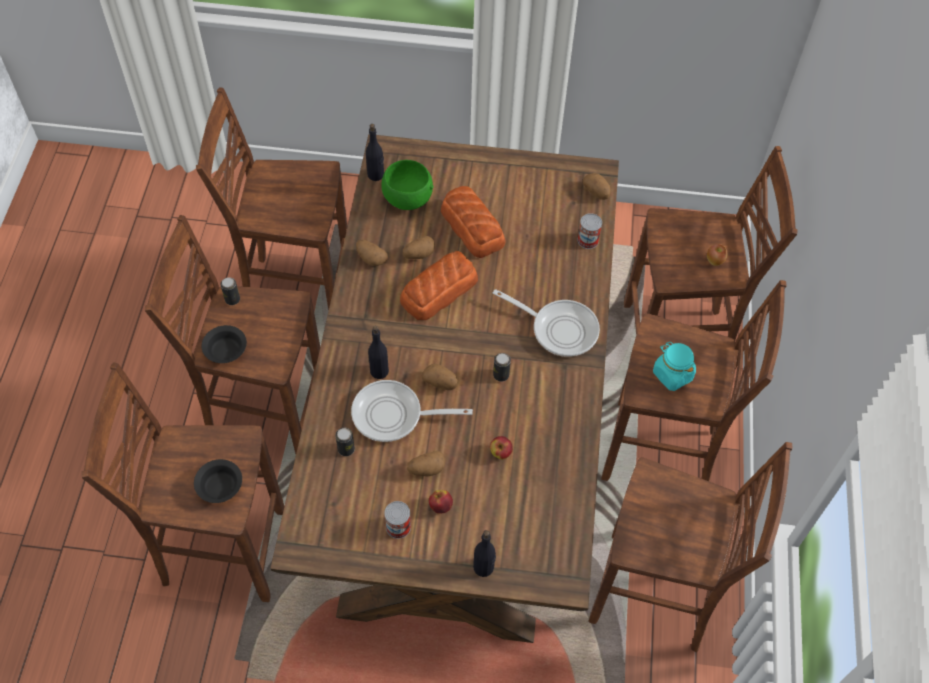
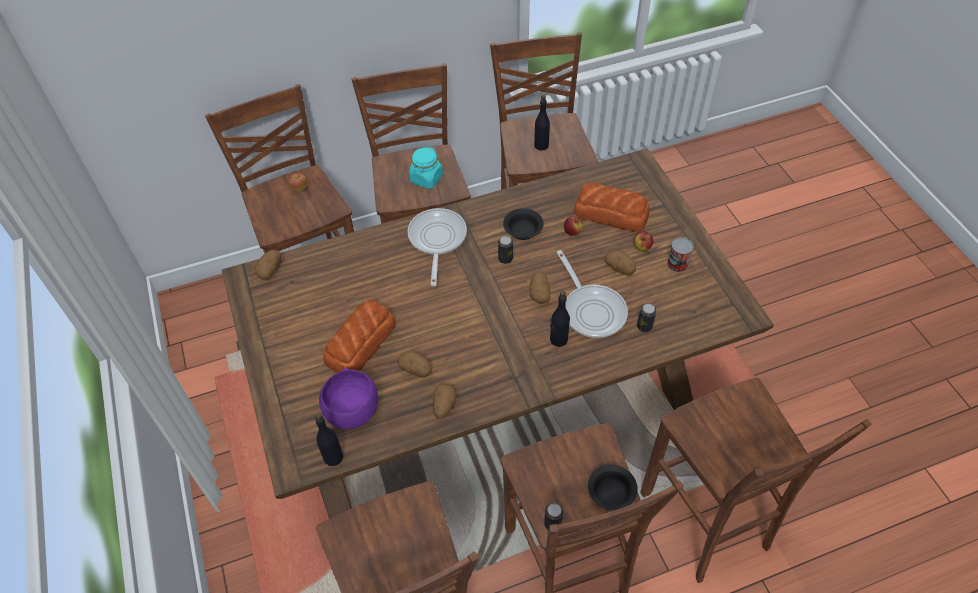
camera: 115 degrees left, 5 degrees down
black bowl [194,459,242,503] -> black bowl moved to [503,208,544,240]
green bowl [381,160,434,210] -> purple bowl [319,368,378,429]
bread [400,251,478,320] -> bread moved to [574,183,649,232]
black bottle [473,530,496,577] -> black bottle moved to [534,95,550,151]
can [577,213,602,249] -> none

